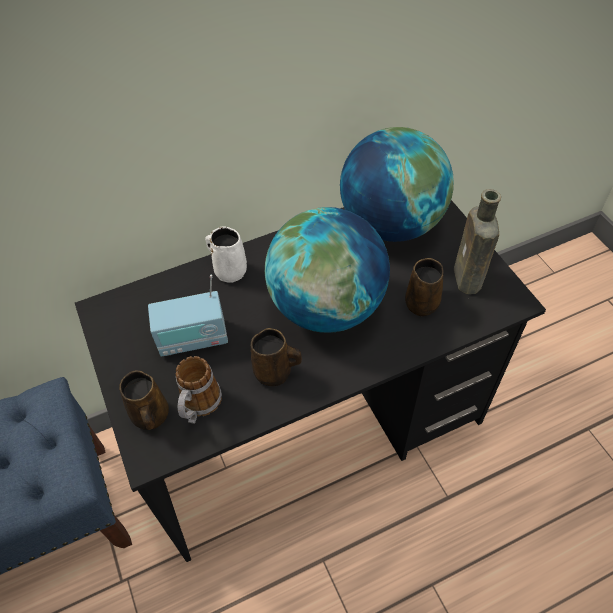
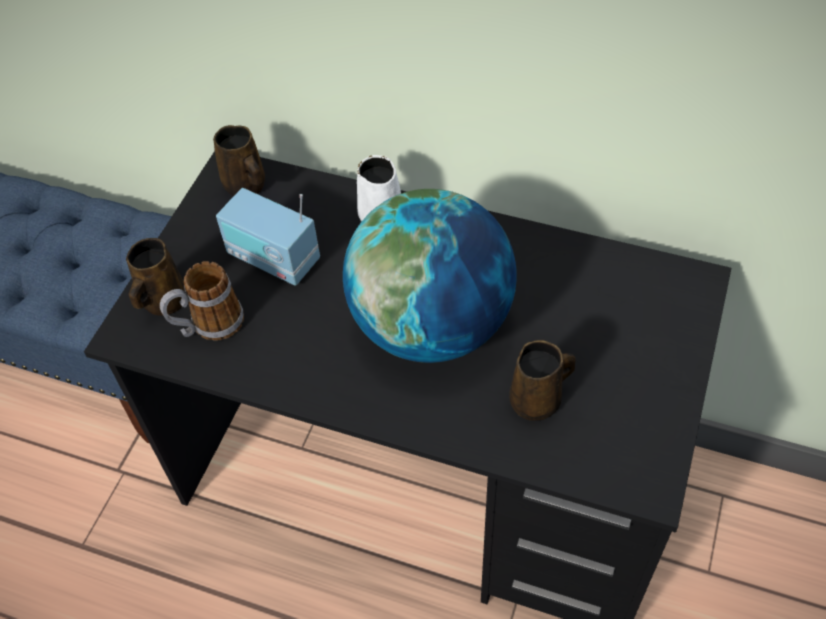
camera: 45 degrees right, 0 degrees up
brown mug [251,328,302,386] -> brown mug moved to [213,125,265,196]
globe [340,127,454,242] -> none
brown bottle [454,189,501,294] -> none

